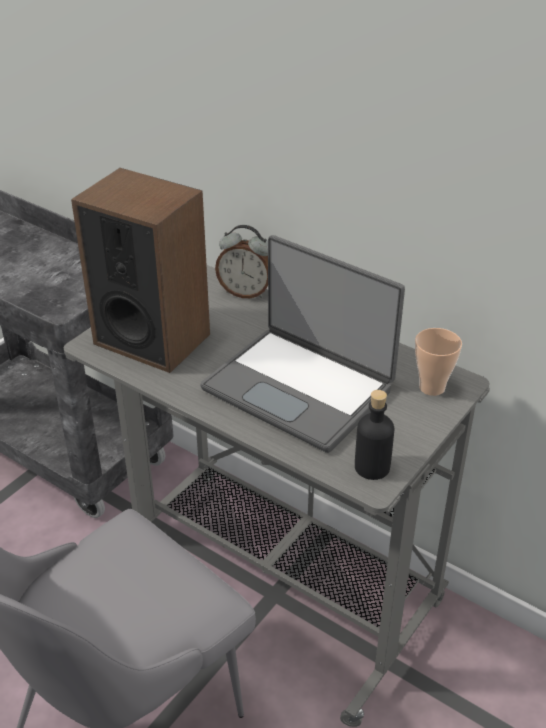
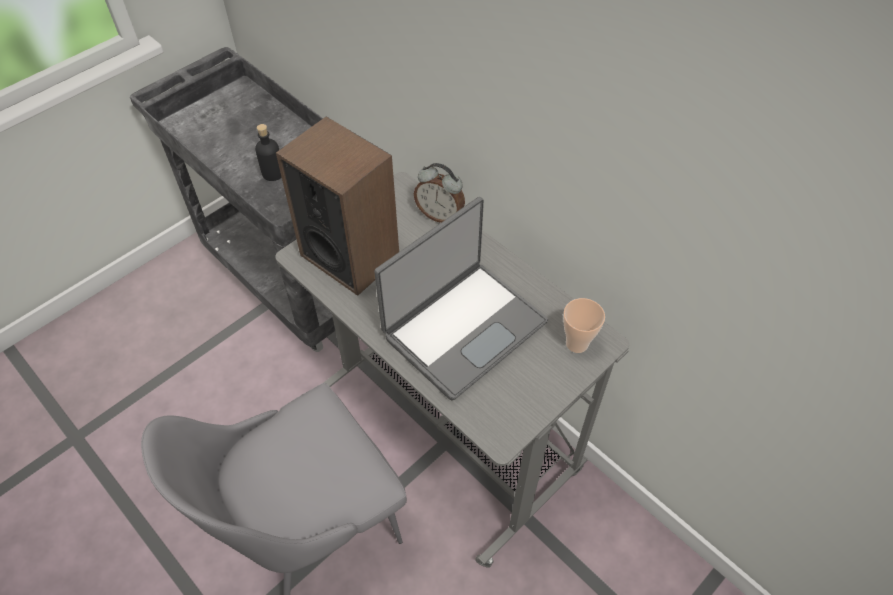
camera: 10 degrees right, 15 degrees up
laptop [200,235,405,453] -> laptop turned 90 degrees counterclockwise [374,197,548,400]
black bottle [355,390,394,480] -> black bottle moved to [255,124,282,181]

